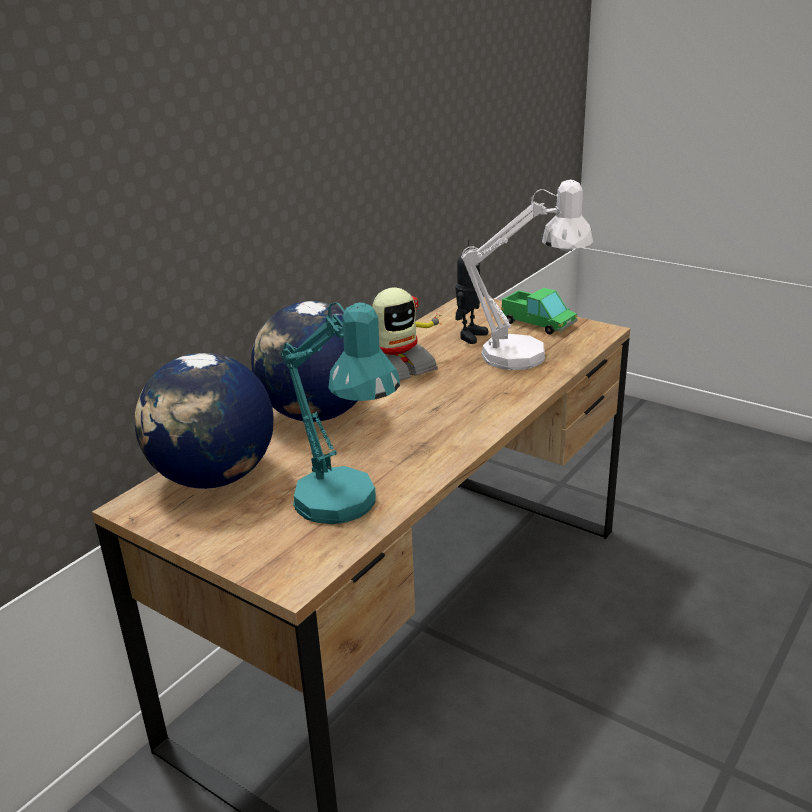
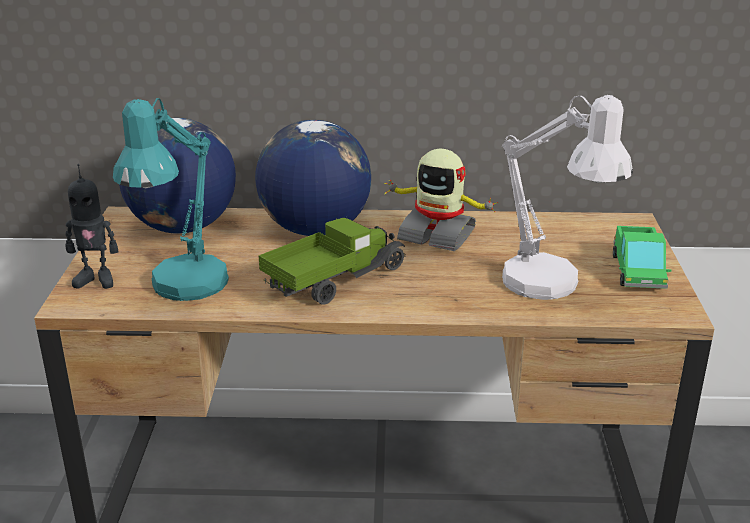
camera: 55 degrees right, 0 degrees up
toy robot [455,240,488,344] -> toy robot moved to [65,164,118,289]
none -> toy truck [258,218,406,305]

